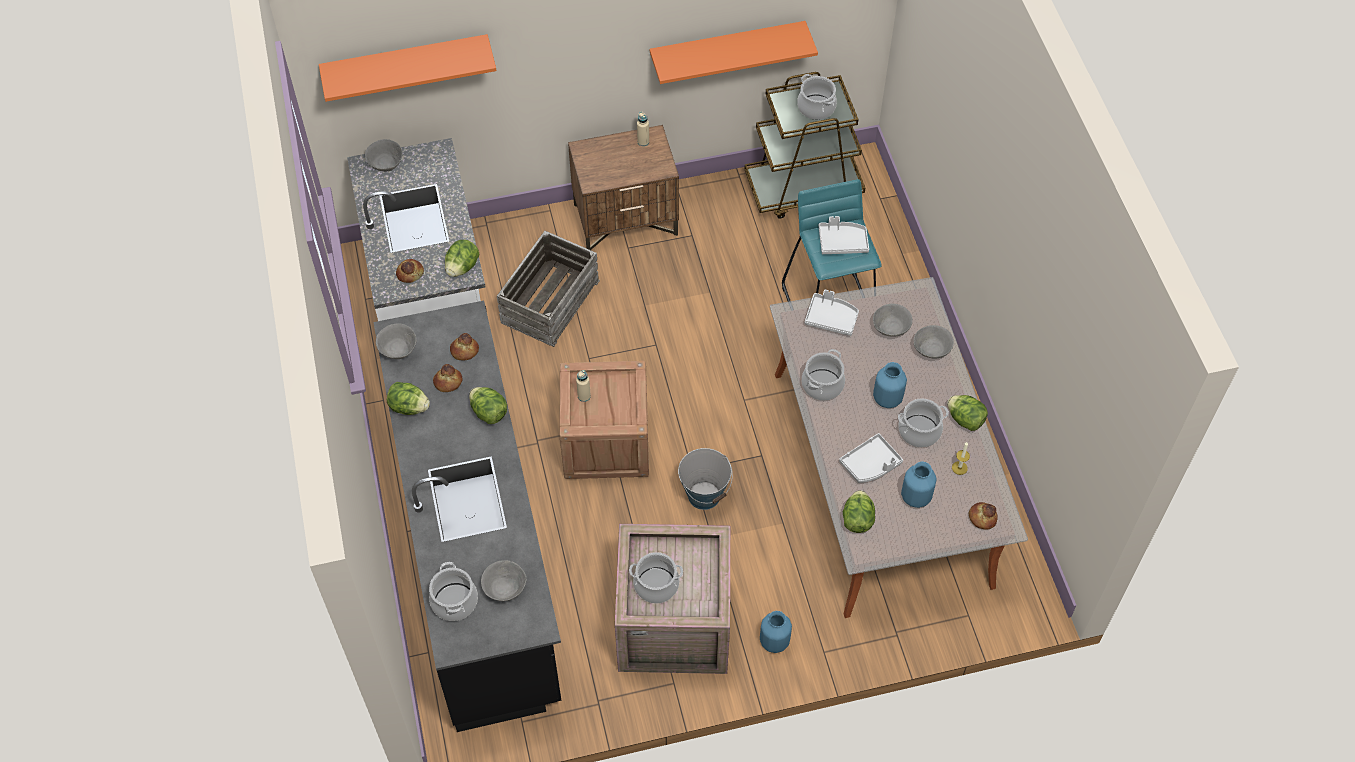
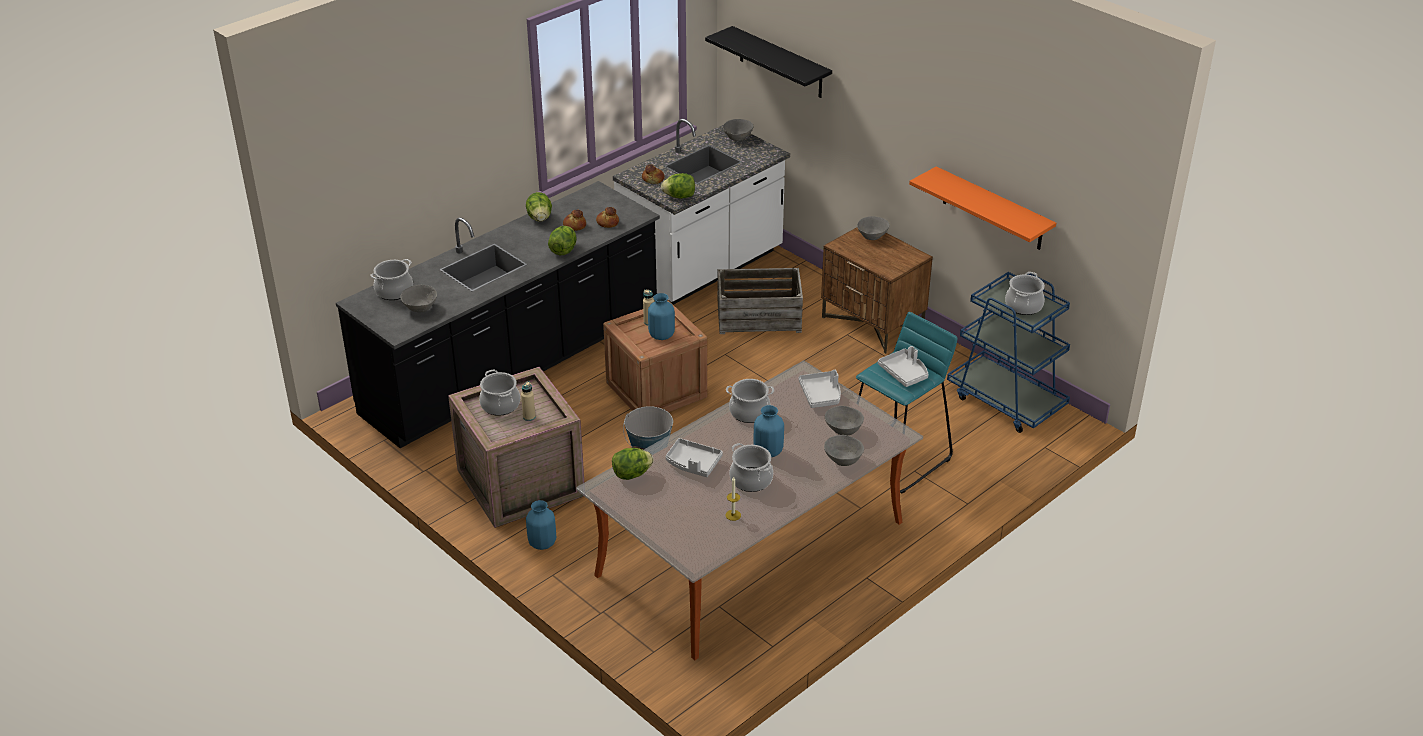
camera: 60 degrees right, 20 degrees down
orange shelf [319,34,496,102] -> black shelf [705,26,832,98]
grey bowl [376,323,416,359] -> grey bowl moved to [857,216,889,240]
beige bottle [637,112,649,146] -> beige bottle moved to [521,381,536,421]
brown cart [745,72,865,219] -> blue cart [947,272,1070,433]
blue vase [901,461,937,508] -> blue vase moved to [648,293,675,340]
lettuce [947,395,988,431] -> none
bread [969,502,998,530] -> none

